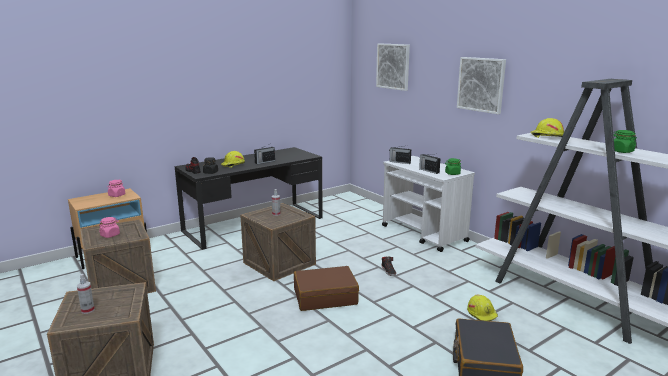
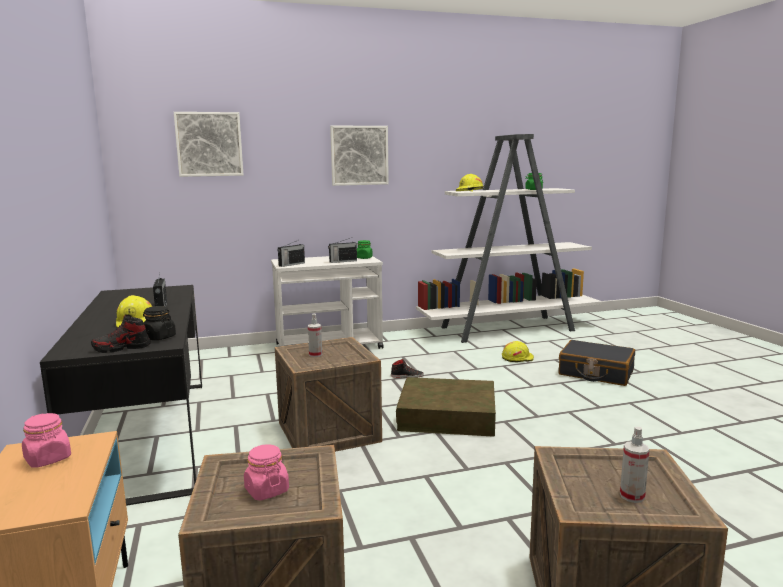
camera: 70 degrees left, 5 degrees down
brown suitcase [294,266,359,311] -> brown storage box [396,377,496,437]

